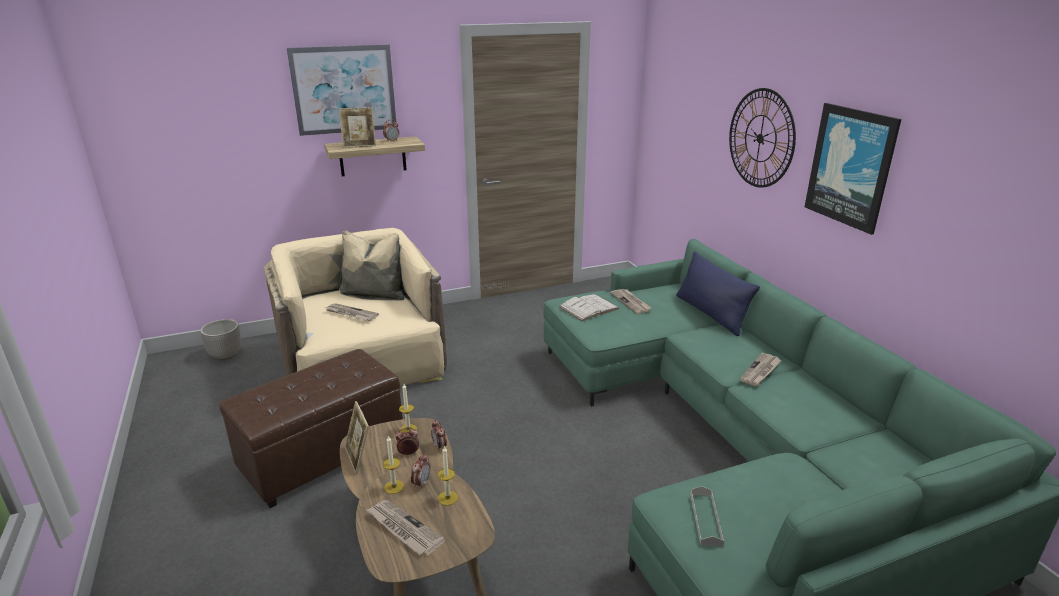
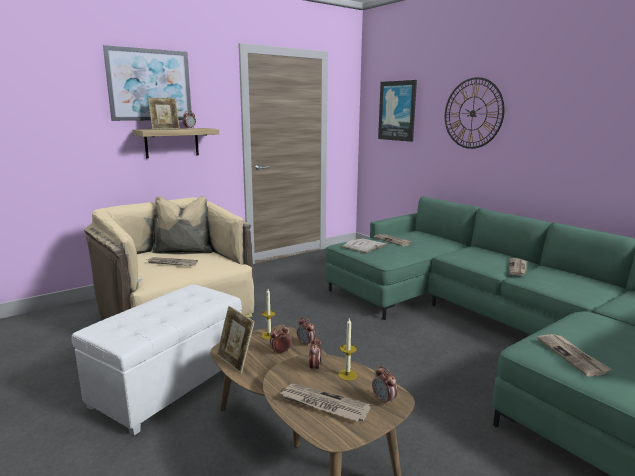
camera: 15 degrees left, 10 degrees down
planter [200,319,241,360] -> none
brown ottoman [219,349,403,508] -> white ottoman [72,284,242,435]
candle [383,436,404,494] -> none
blue pillow [676,251,760,336] -> none
grey tray [690,486,724,547] -> newspaper [537,334,611,376]
picture [805,103,901,235] -> picture moved to [378,80,417,142]
none -> alarm clock [372,366,397,406]

